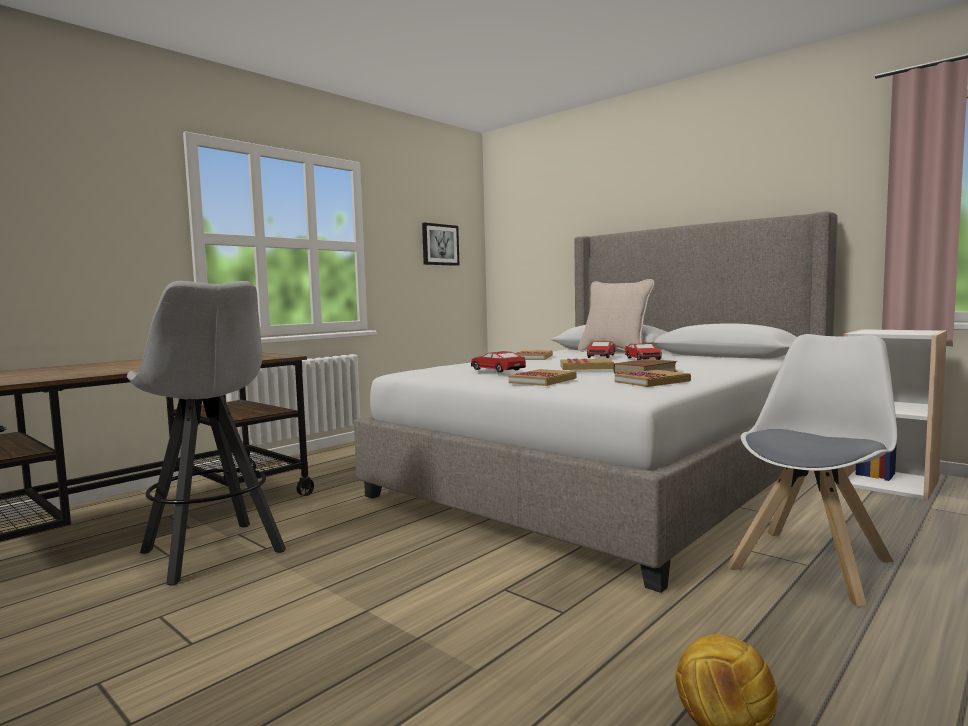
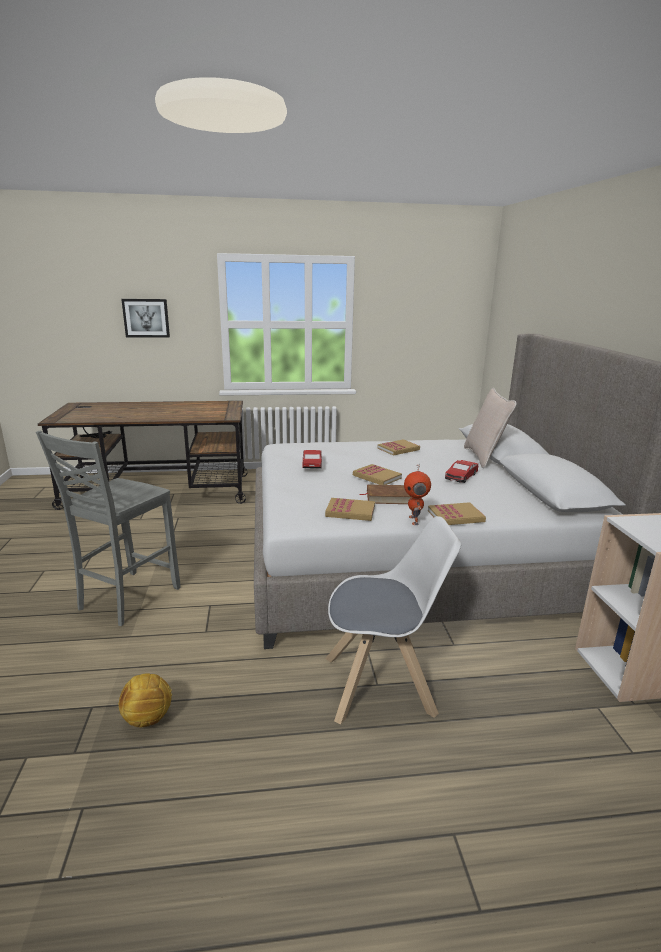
camera: 40 degrees right, 15 degrees up
grey stool [127,281,286,586] -> none
picture [422,223,459,266] -> picture moved to [121,299,170,338]
book [509,369,577,386] -> book moved to [428,502,486,525]
toy car [587,341,616,358] -> none
none -> grey chair [36,431,181,626]
none -> toy robot [404,465,431,525]

